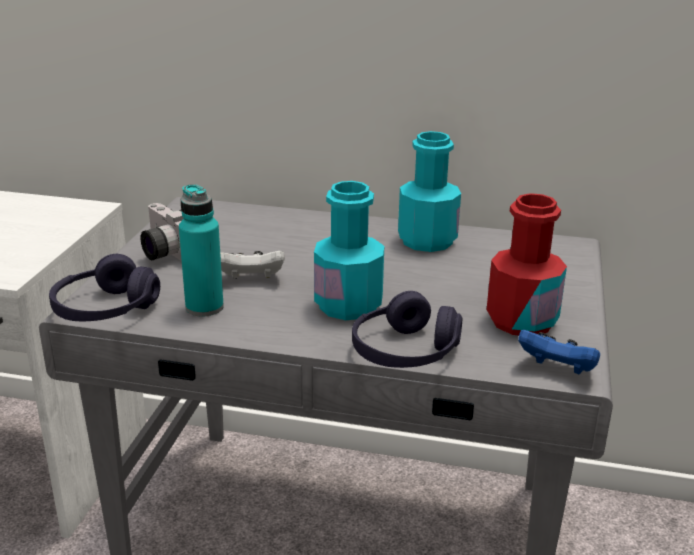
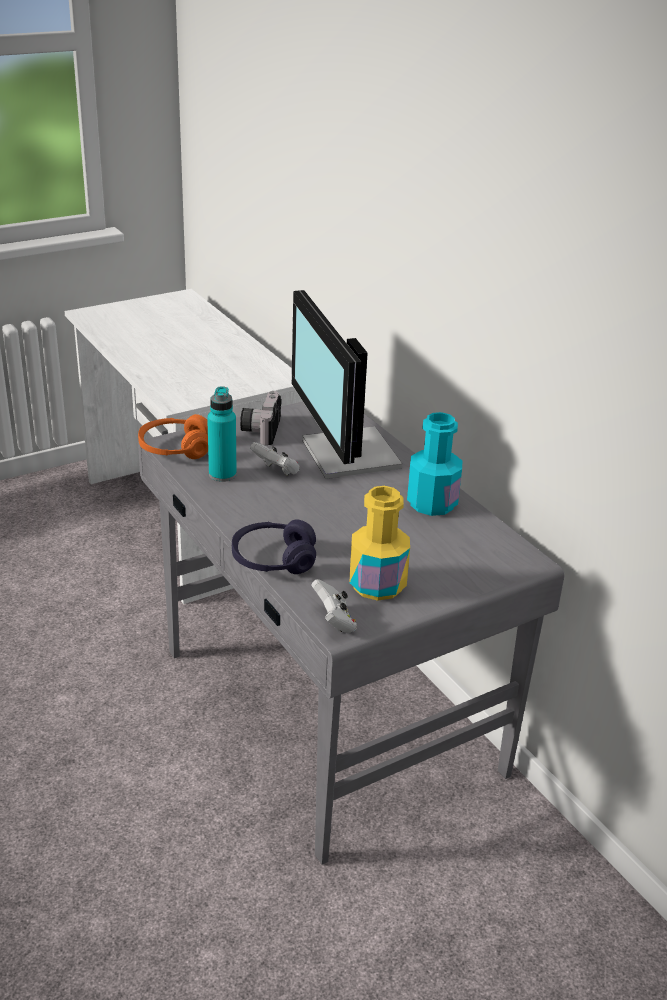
camera: 45 degrees right, 5 degrees up
purple headphones [49,254,160,321] -> orange headphones [138,414,208,459]
turquoise bottle [314,181,384,320] -> none
red bottle [487,193,567,336] -> yellow bottle [350,486,410,601]
blue game controller [518,330,600,374] -> white game controller [311,579,357,633]
none -> monitor [292,290,402,479]

